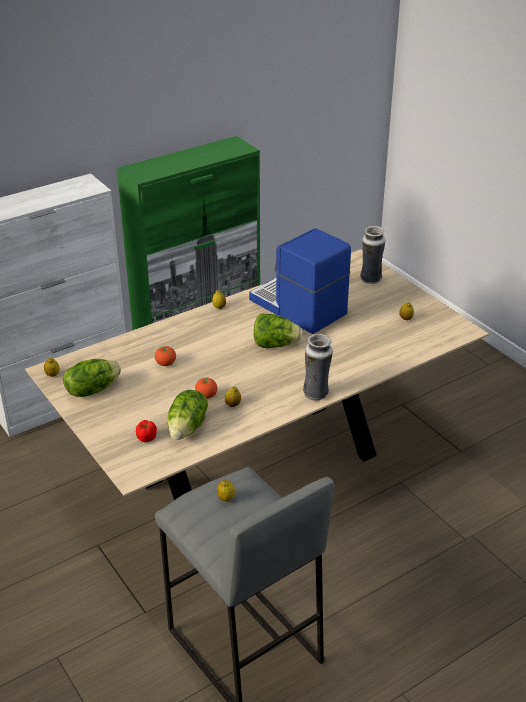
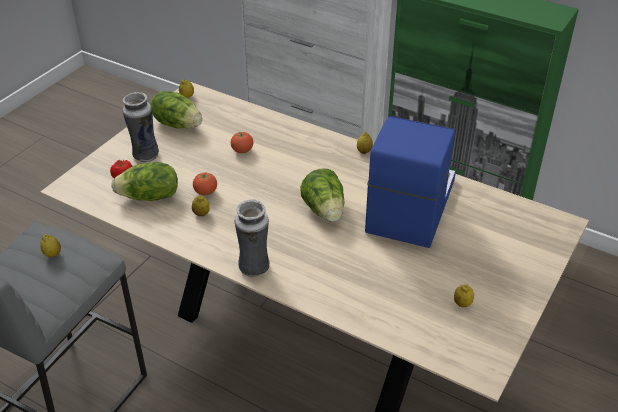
camera: 65 degrees right, 5 degrees up
vase [360,226,385,284] -> vase moved to [123,92,159,162]

